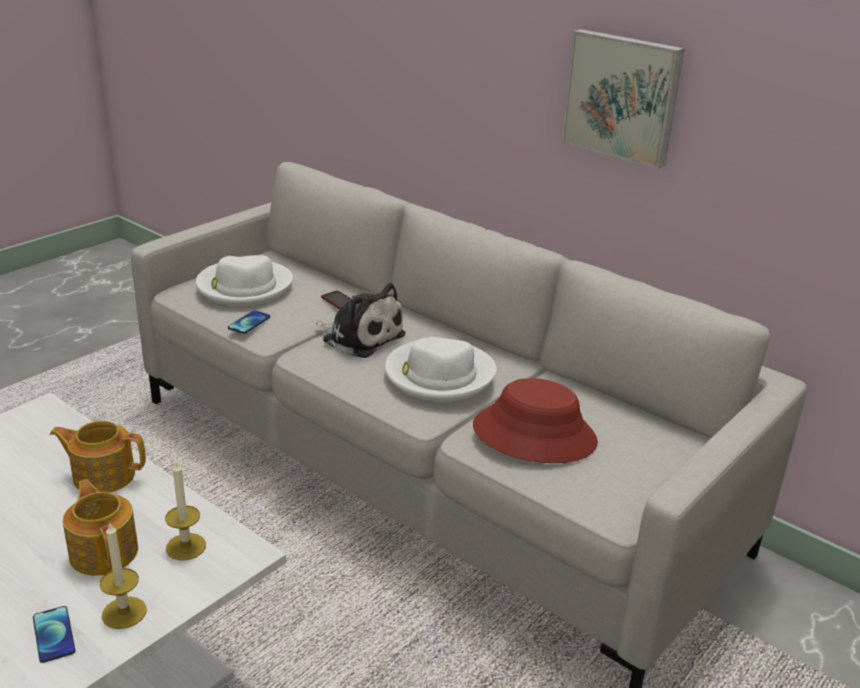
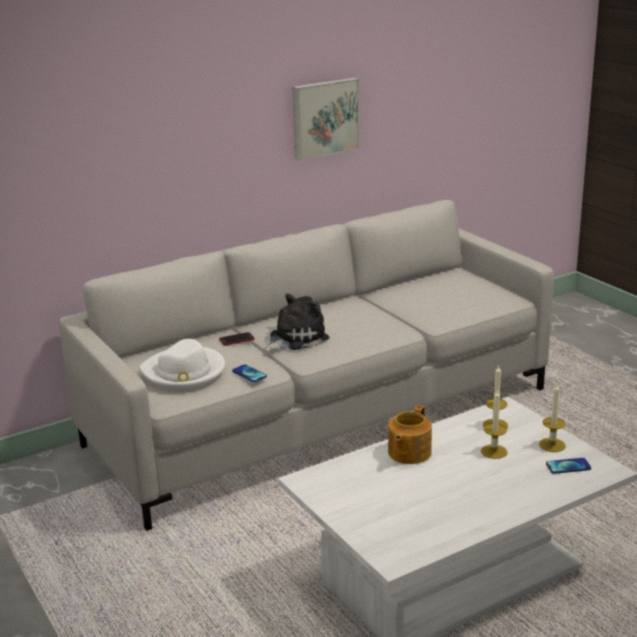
camera: 70 degrees left, 5 degrees down
teapot [63,479,138,576] -> candle [481,390,508,459]
white hat [385,337,497,401] -> none
red hat [473,378,598,463] -> none

